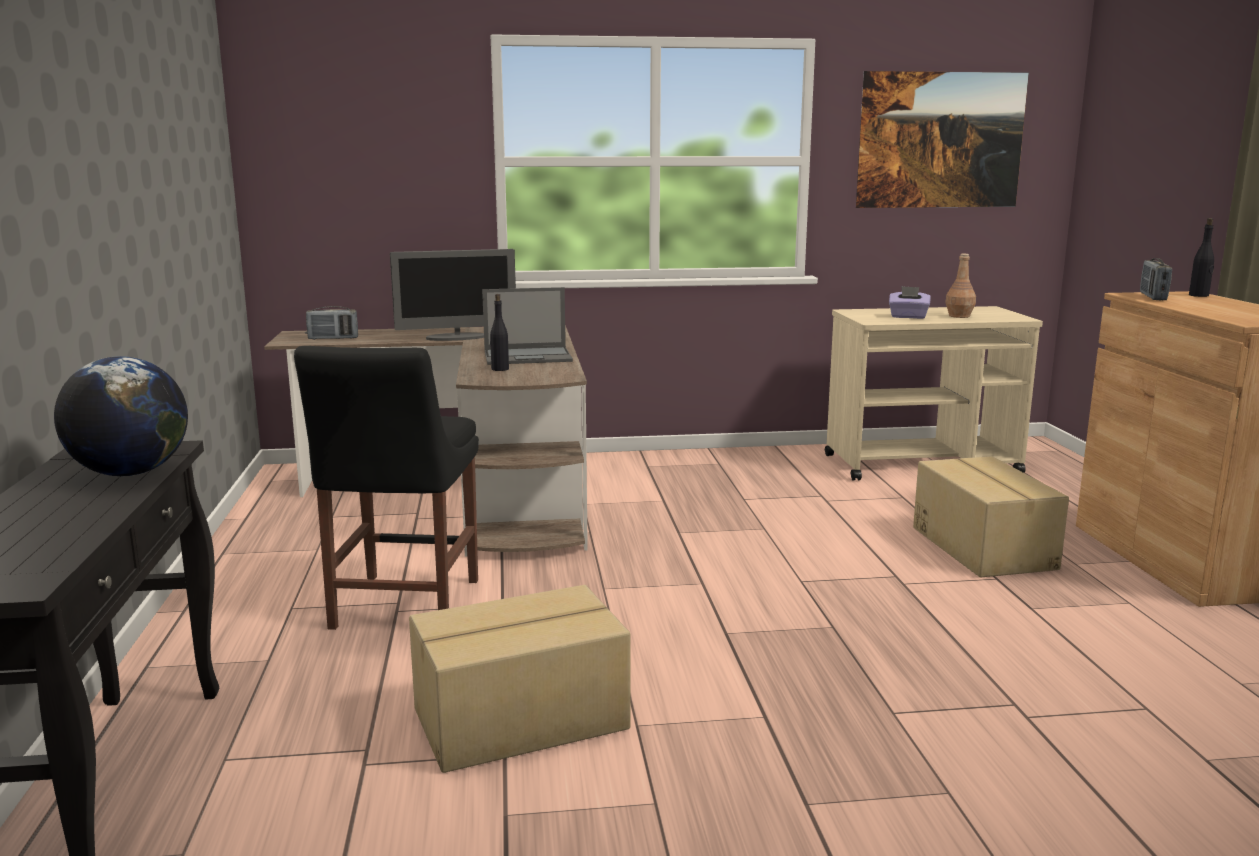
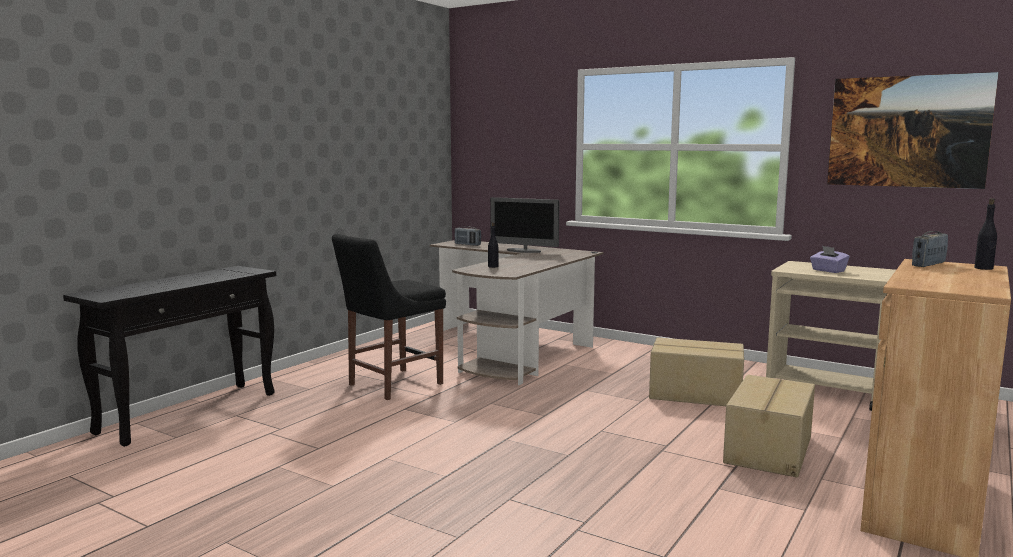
camera: 40 degrees right, 5 degrees down
globe [54,356,188,476] -> none
cardboard box [409,585,630,773] -> cardboard box moved to [649,337,744,406]
laptop [482,287,573,365] -> none
brown bottle [945,254,976,318] -> none

